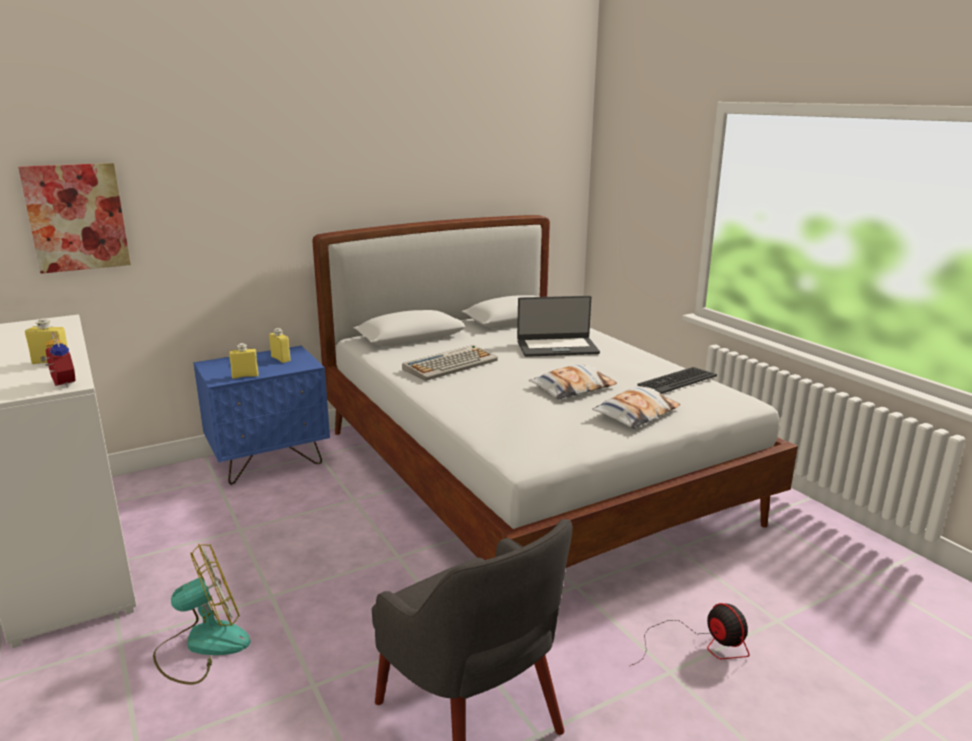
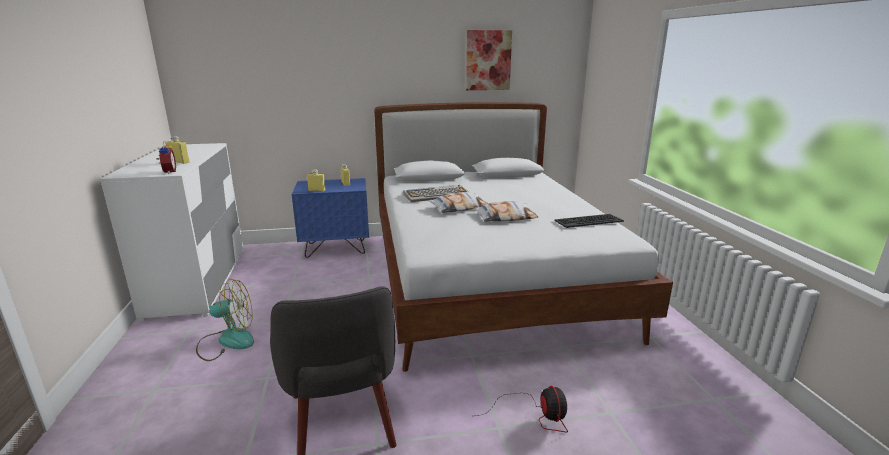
camera: 20 degrees right, 0 degrees up
picture [18,163,131,274] -> picture moved to [466,30,512,90]
laptop [517,296,600,357] -> none
pillow [592,386,680,429] -> pillow moved to [428,192,488,213]

